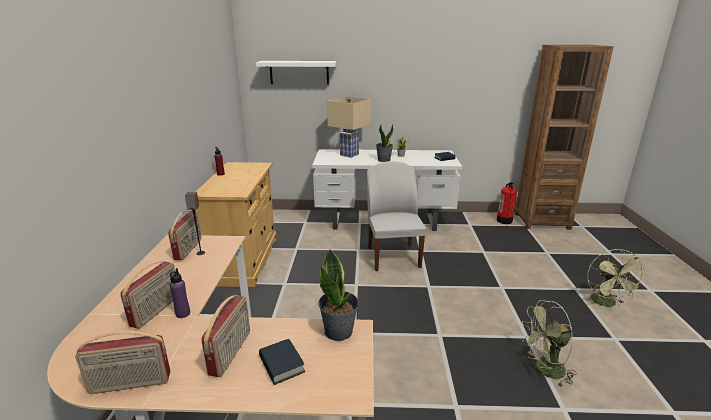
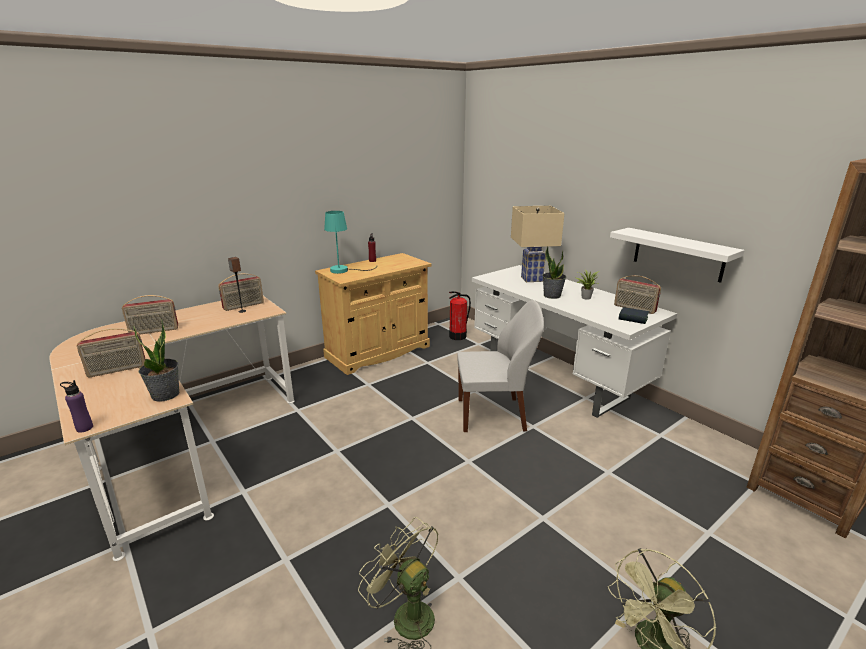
camera: 50 degrees right, 0 degrees up
radio [75,331,170,394] -> radio moved to [614,275,661,314]
purple bottle [170,268,190,318] -> purple bottle moved to [60,380,93,433]
white shelf [256,61,337,84] -> white shelf moved to [610,228,745,283]
book [259,339,305,385] -> none
white chair [367,161,426,271] -> white chair turned 45 degrees clockwise [457,300,544,432]
fire extinguisher [497,182,517,224] -> fire extinguisher moved to [449,291,471,340]
none -> turquoise table lamp [324,211,377,274]

